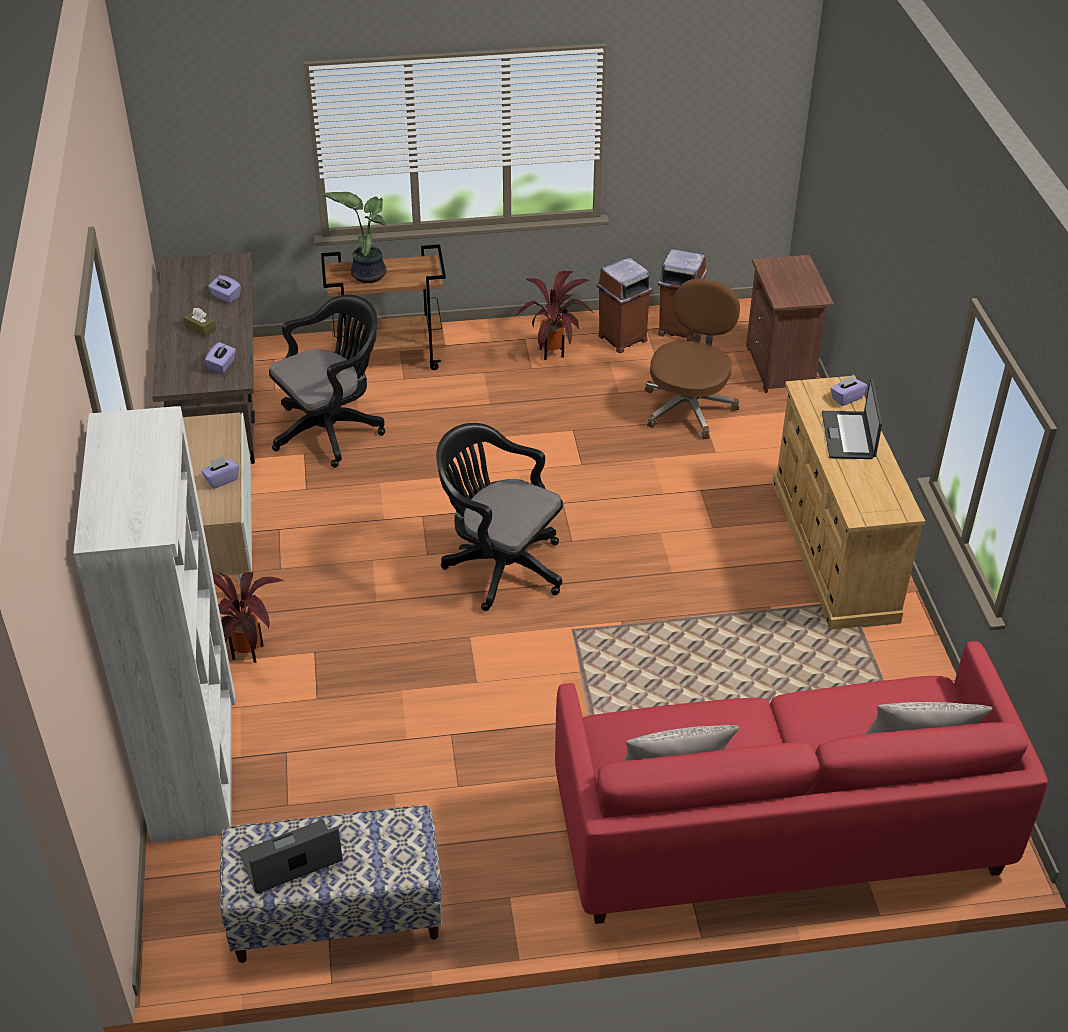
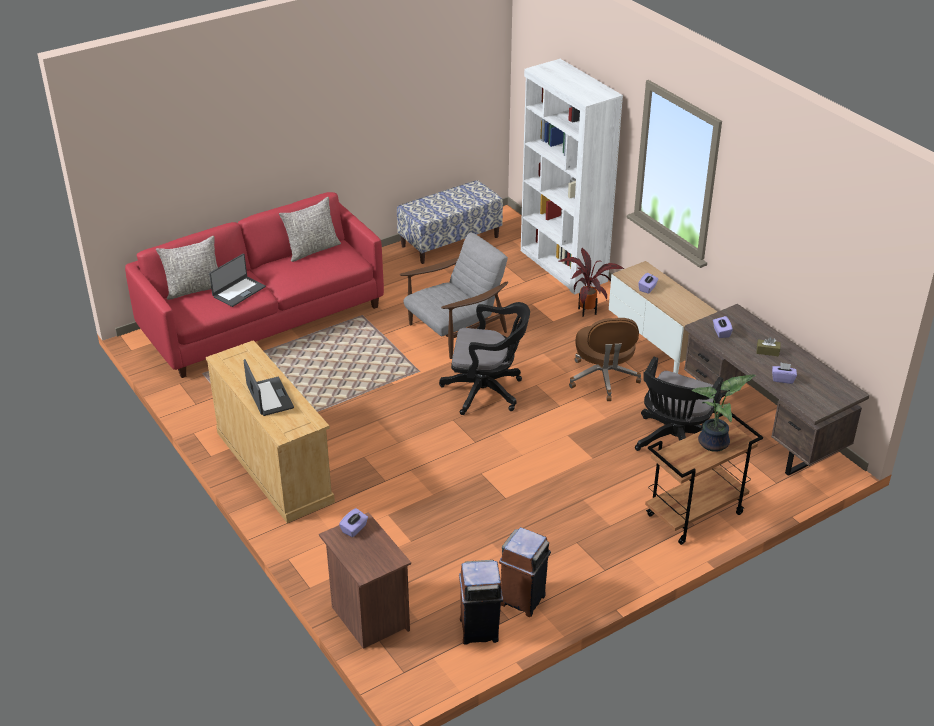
camera: 155 degrees right, 5 degrees down
laptop [239,820,343,894] -> laptop moved to [209,253,266,307]
potted plant [516,271,592,360] -> none
brown office chair [645,279,740,439] -> brown office chair moved to [569,318,641,401]
purple tissue box [830,375,867,406] -> purple tissue box moved to [339,508,368,537]
none -> grey armchair [400,232,508,359]

